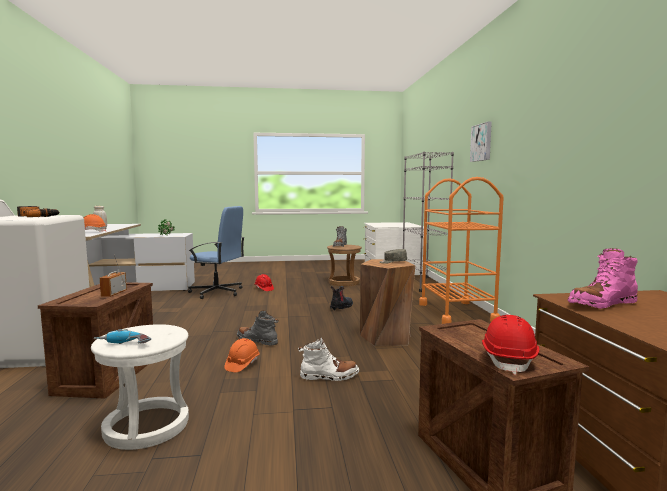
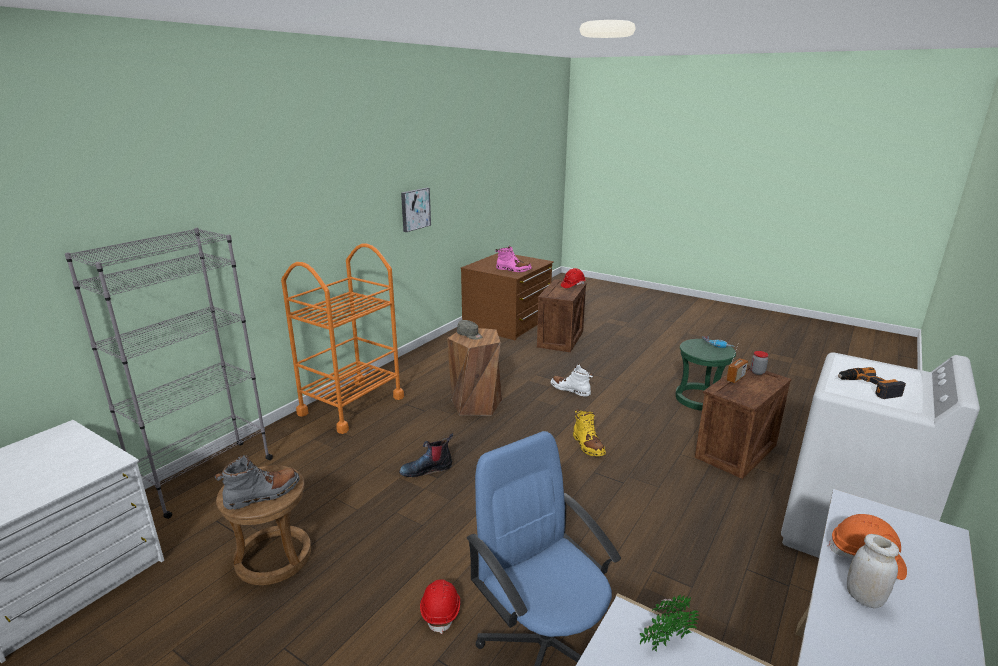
camera: 140 degrees left, 15 degrees up
white stool [91,324,189,450] -> green stool [675,339,736,411]
orange hard hat [224,338,260,372] -> none
grey boot [237,310,278,345] -> yellow boot [573,409,606,456]
picture [470,121,492,162] -> picture moved to [401,188,431,232]
none -> jar [750,351,769,375]

